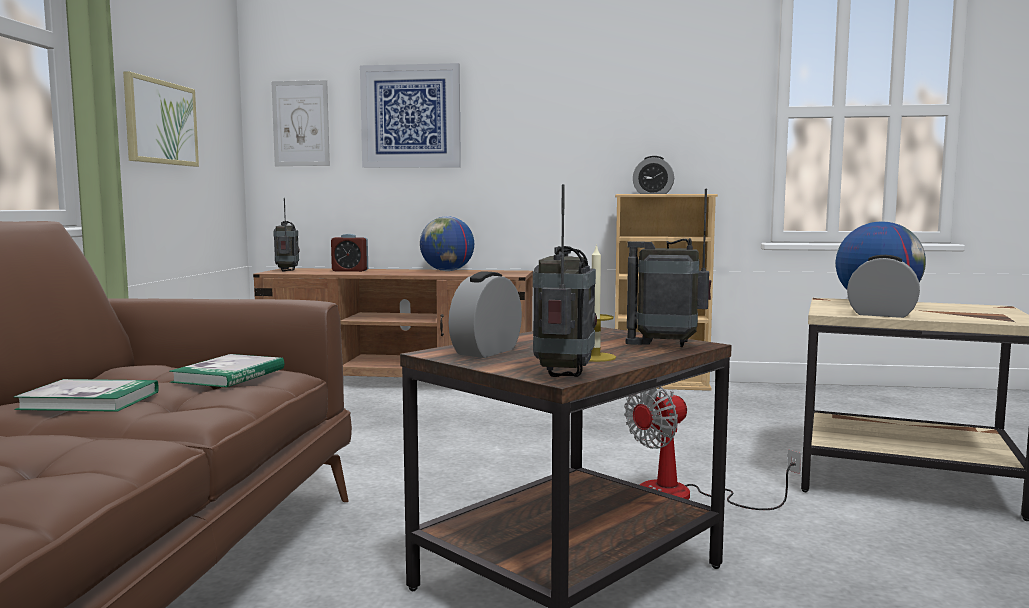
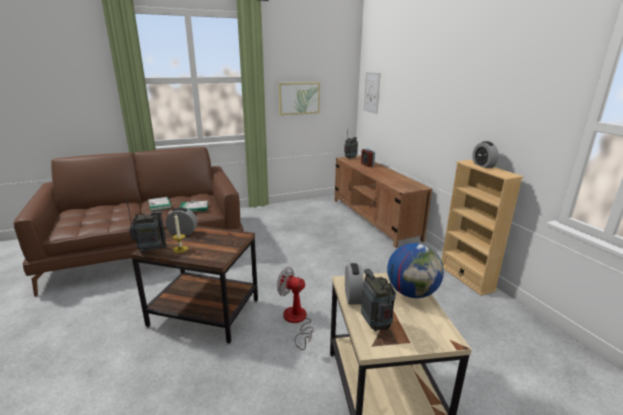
camera: 60 degrees right, 15 degrees up
picture [360,63,461,168] -> none
globe [420,216,474,271] -> none
radio [626,189,711,347] -> radio moved to [361,264,396,331]

